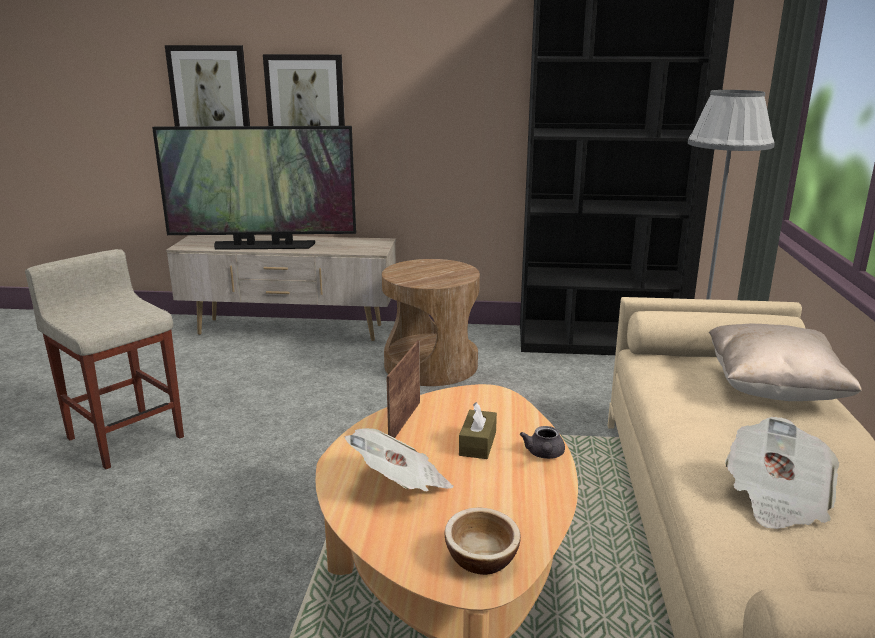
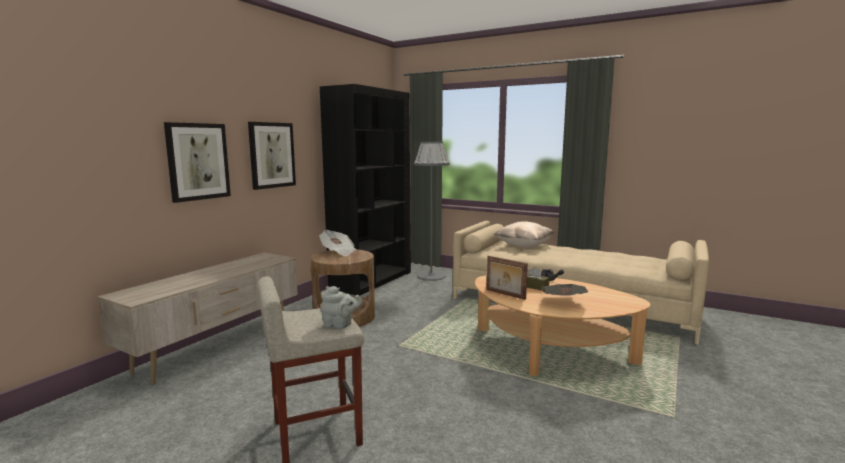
camera: 65 degrees left, 10 degrees down
television [152,126,356,250] -> none
picture [165,45,250,126] -> picture moved to [248,122,296,190]
bowl [445,508,521,575] -> none
newspaper [725,417,839,529] -> newspaper moved to [319,230,357,256]
none -> grey teapot [321,286,363,328]

